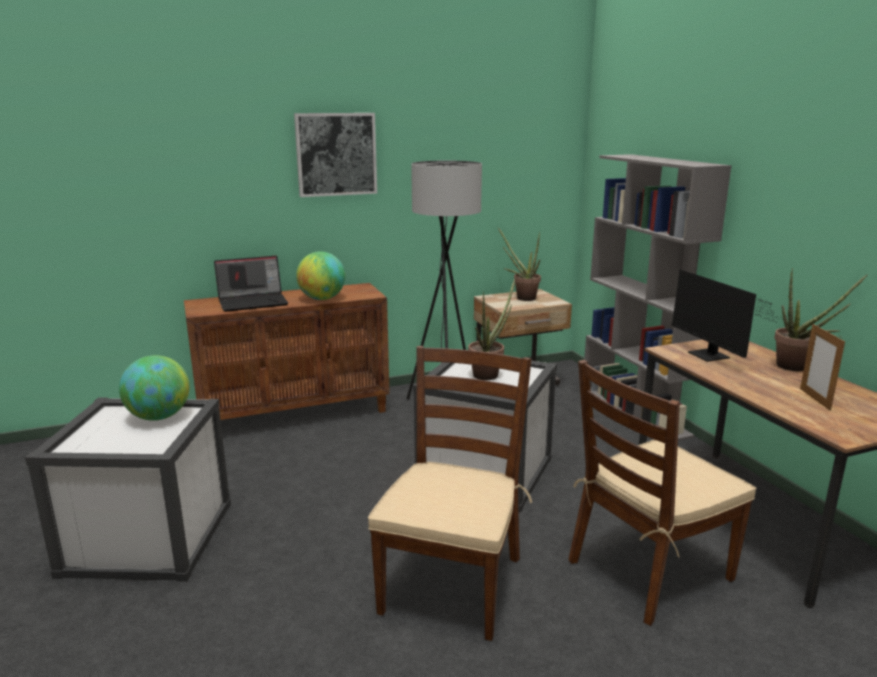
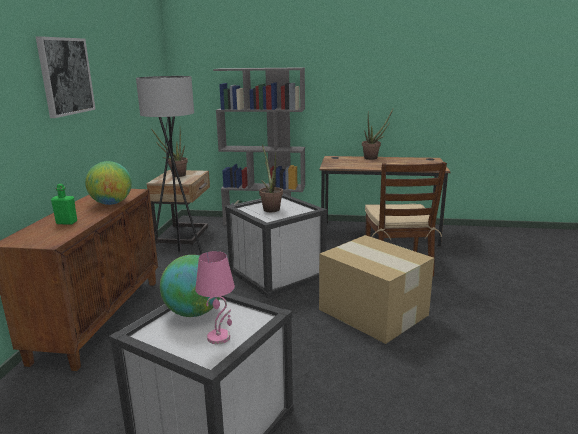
camera: 60 degrees left, 0 degrees up
laptop [214,256,288,312] -> green bottle [51,184,77,225]
brown chair [368,346,532,641] -> cardboard box [319,235,434,344]
monitor [671,269,783,362] -> none
picture frame [800,324,845,411] -> none
none -> pink table lamp [195,251,235,344]

